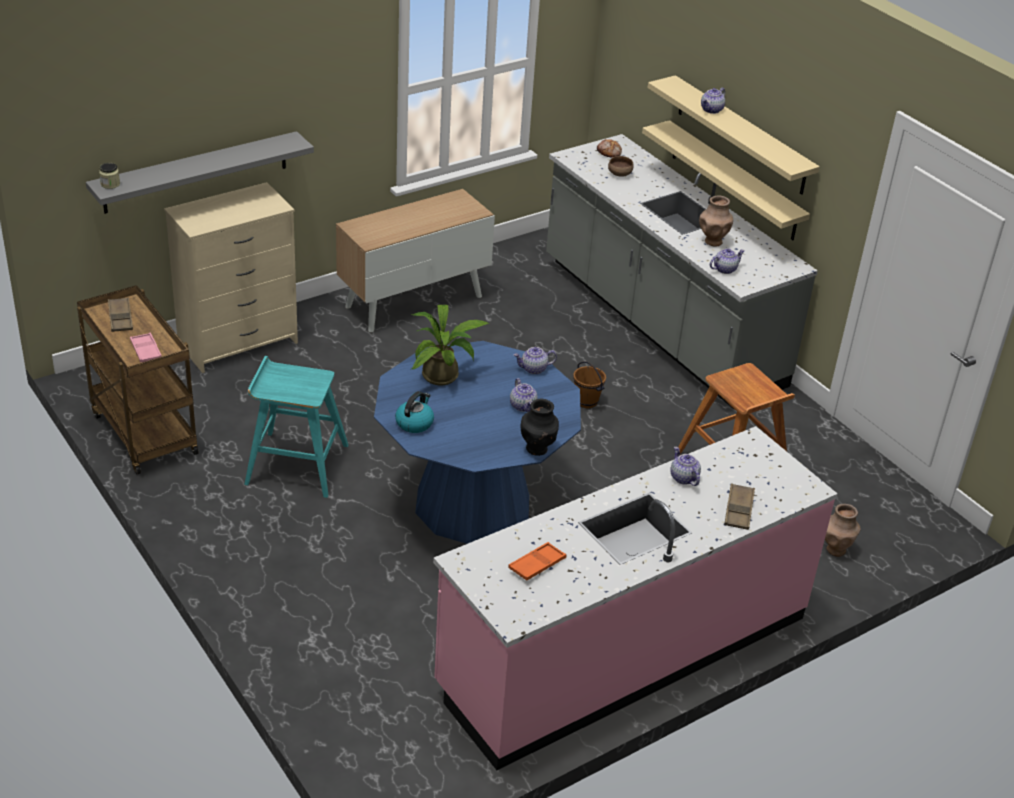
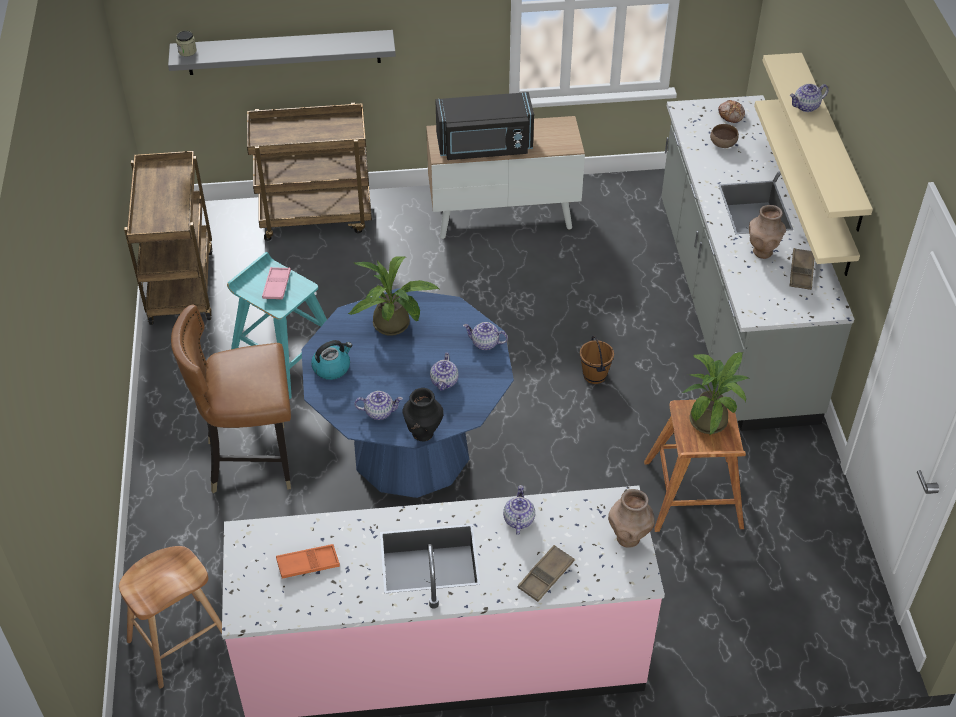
camera: 30 degrees right, 10 degrees up
brown tray [108,298,133,332] -> brown tray moved to [789,248,814,290]
pink tray [130,333,162,363] -> pink tray moved to [262,267,291,300]
beige dresser [164,182,298,373] -> brown cart [247,103,372,241]
teapot [710,249,745,274] -> teapot moved to [354,391,403,420]
brown vase [825,504,861,557] -> brown vase moved to [608,489,655,548]
none -> brown stool [119,546,222,689]
none -> brown chair [171,305,291,493]
none -> black microwave [435,92,534,160]
none -> potted plant [682,352,749,435]

